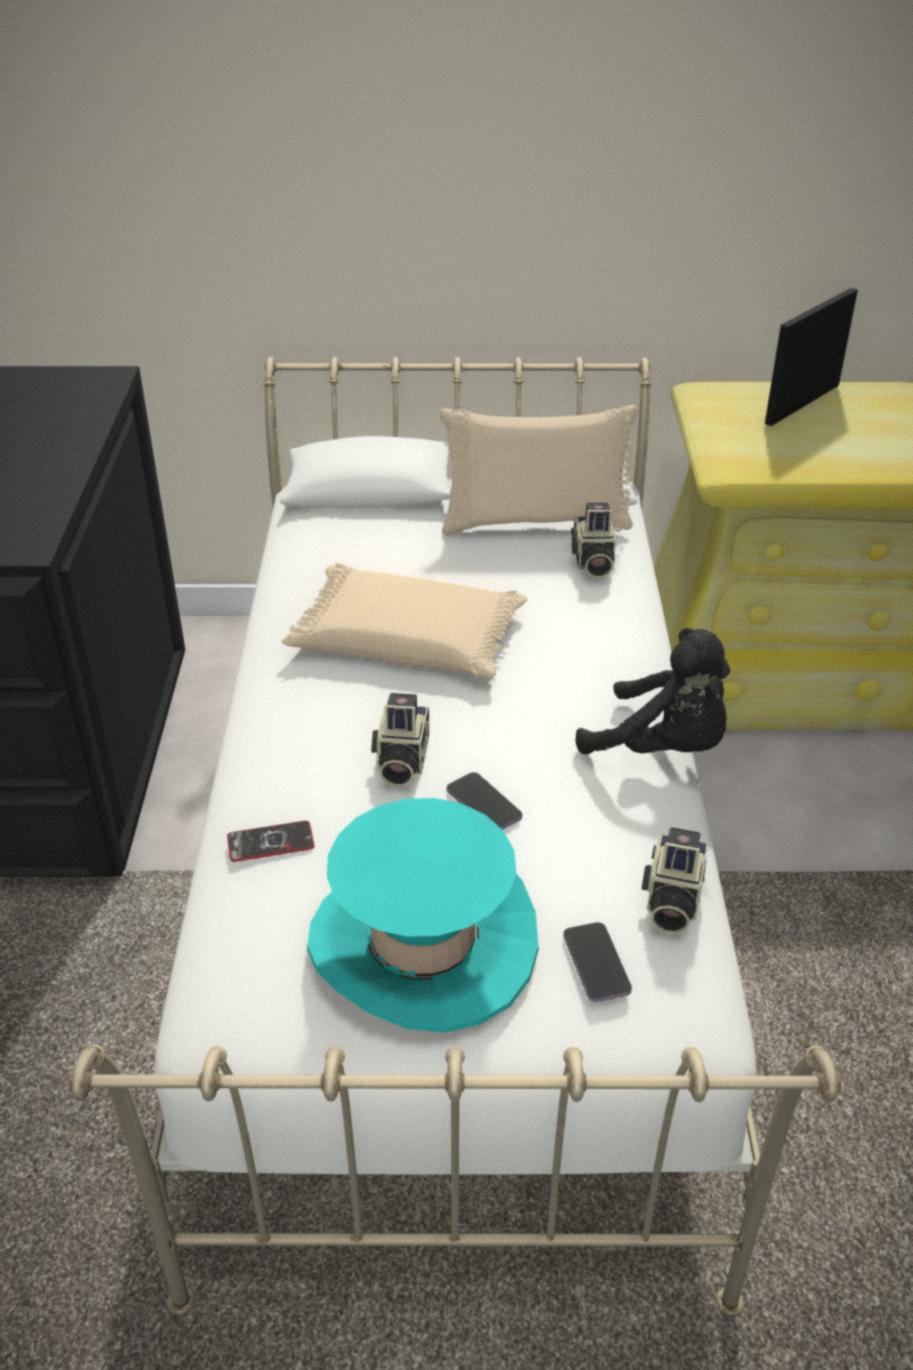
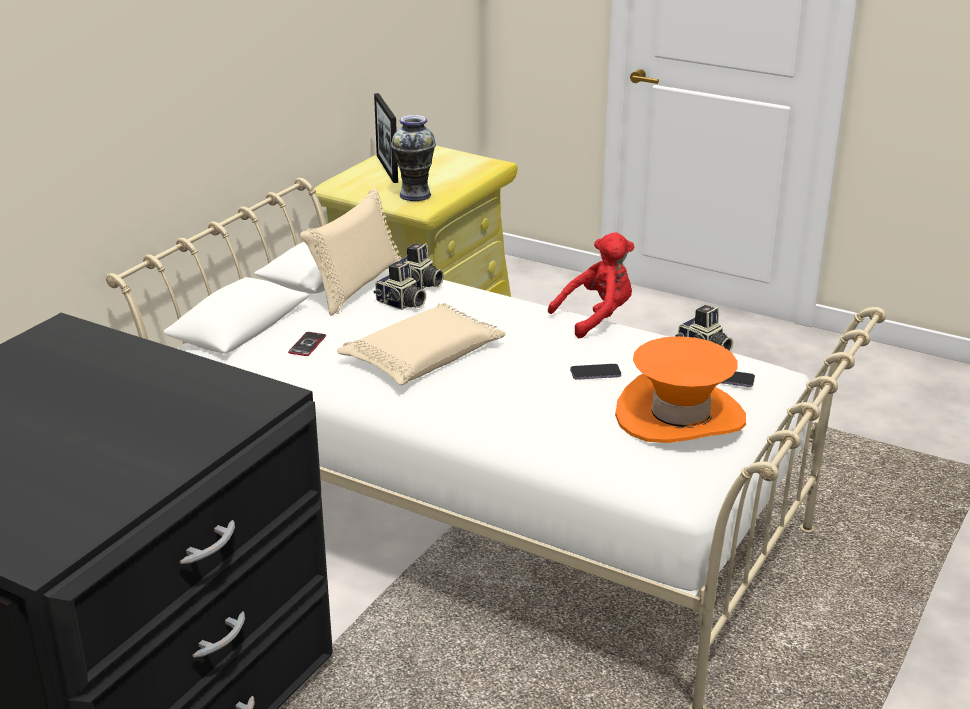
camera: 60 degrees left, 10 degrees down
phone [227,821,314,862] -> phone moved to [288,332,326,356]
turquoise hat [307,798,539,1033] -> orange hat [615,336,746,443]
camera [371,693,429,787] -> camera moved to [374,261,426,310]
black plush toy [575,628,730,754] -> red plush toy [548,232,635,338]
none -> vase [391,115,436,201]

